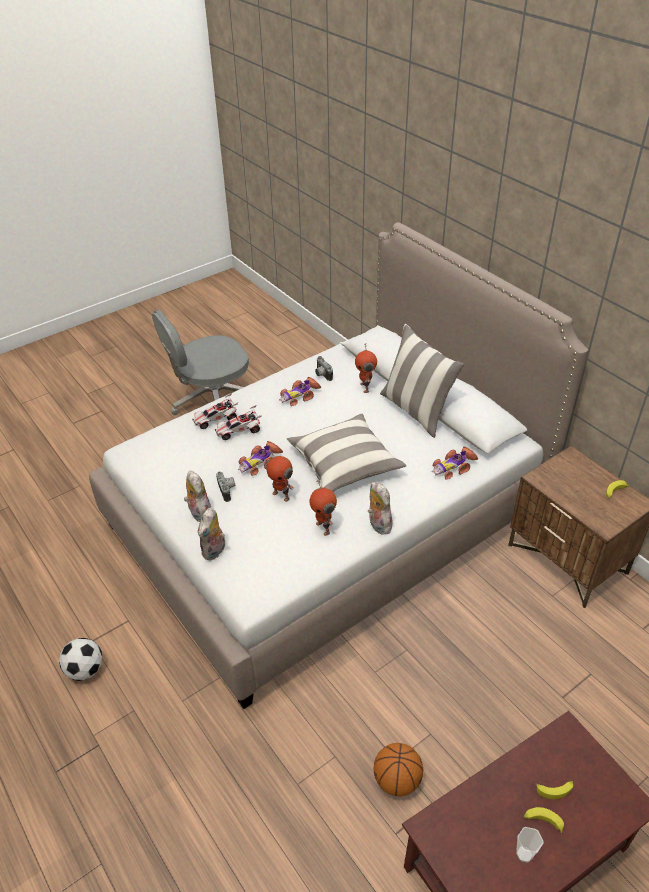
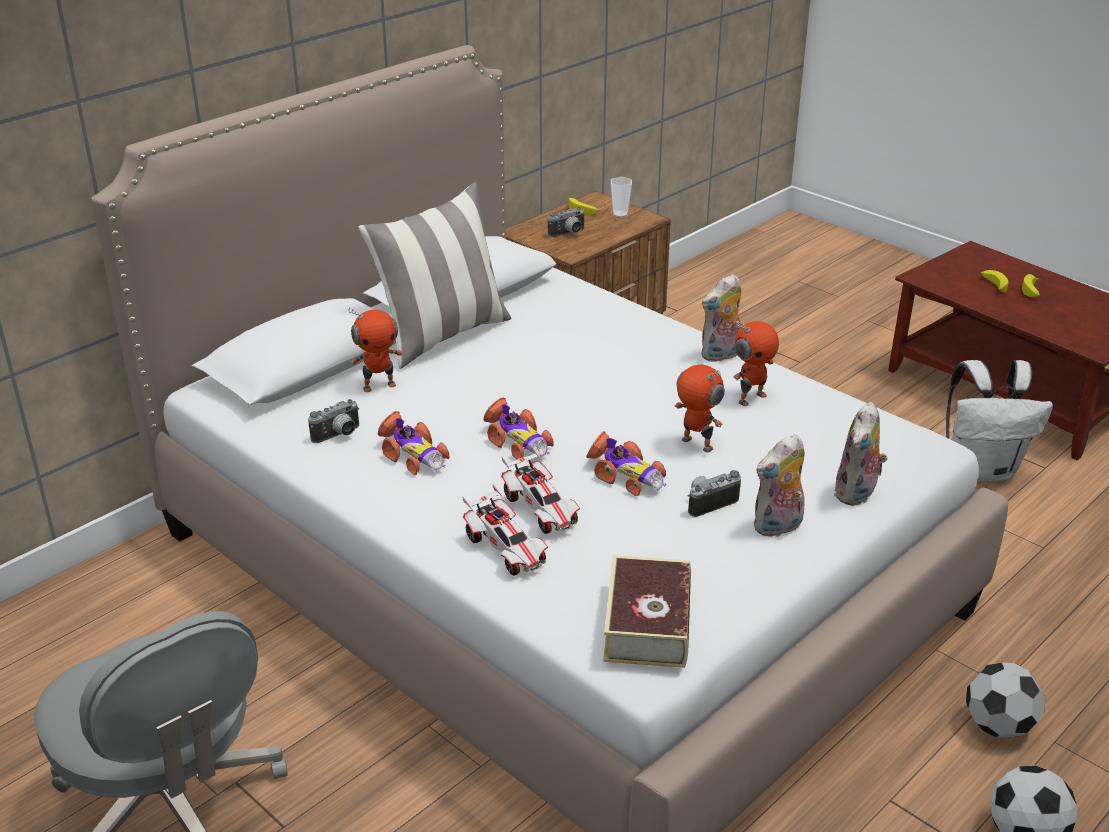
camera: 100 degrees left, 10 degrees down
plush toy [198,507,225,561] -> plush toy turned 105 degrees clockwise [834,402,888,506]
toy robot [266,449,294,502] -> toy robot turned 75 degrees counterclockwise [675,364,725,452]
pillow [287,413,407,492] -> none
basketball [374,743,423,796] -> white backpack [946,360,1053,481]
toy car [432,446,478,480] -> toy car moved to [483,397,554,459]
cup [516,827,544,863] -> cup moved to [611,177,632,217]
none -> camera [548,207,585,237]
none -> book [603,555,691,668]
none -> football [966,663,1045,738]

